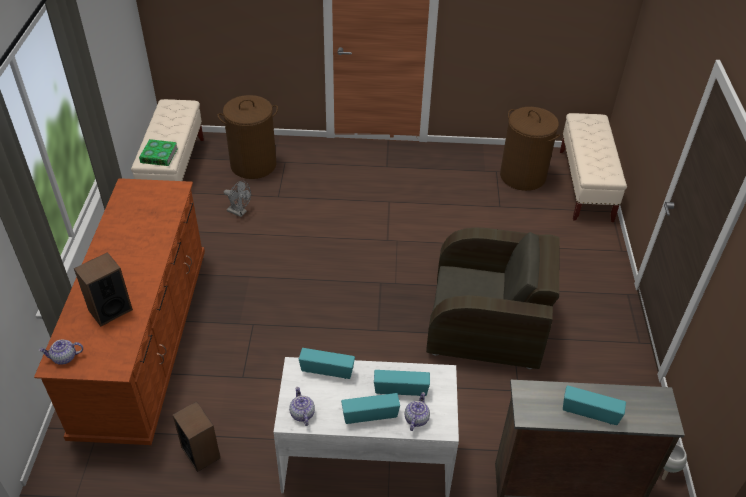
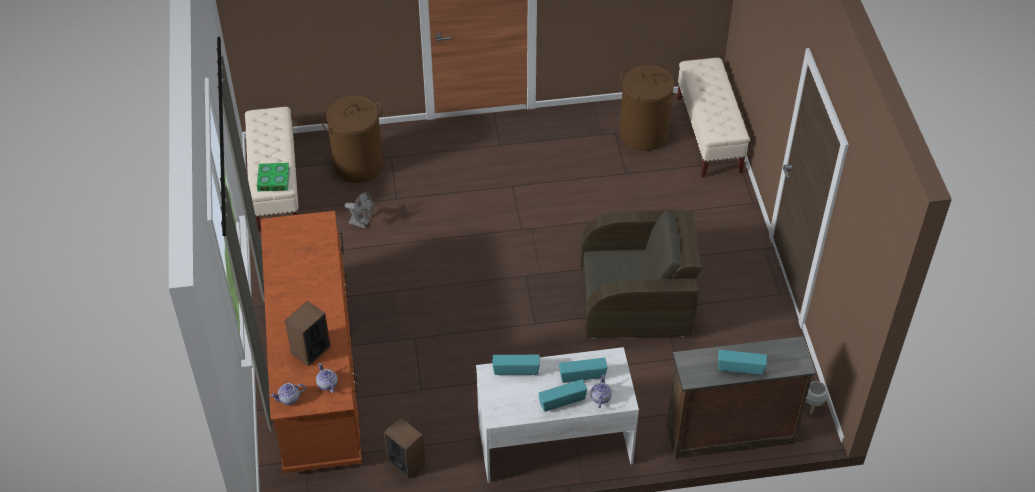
camera: 10 degrees left, 5 degrees up
teapot [289,387,315,426] -> teapot moved to [316,363,338,393]

